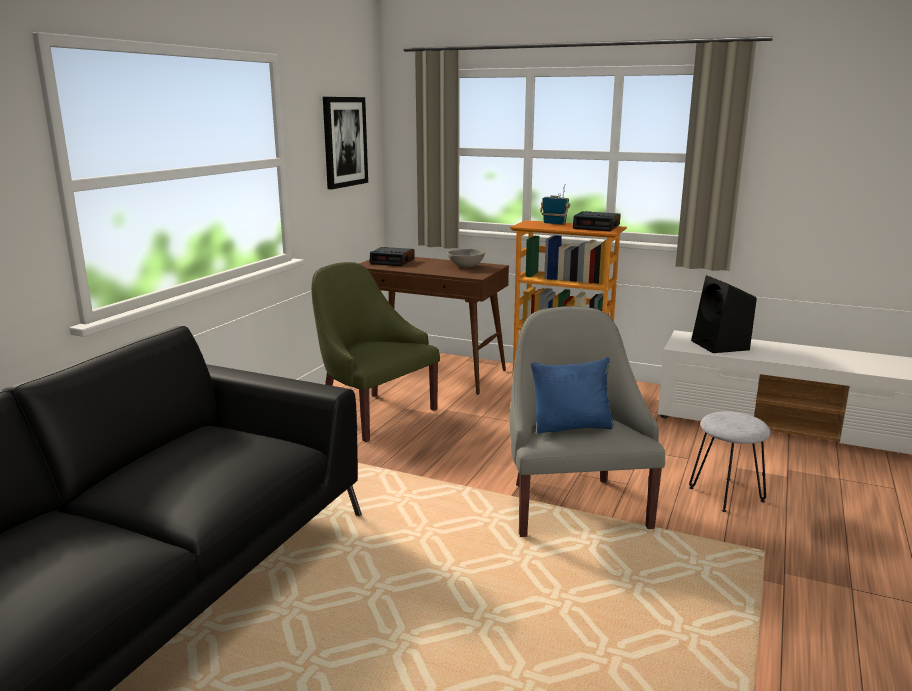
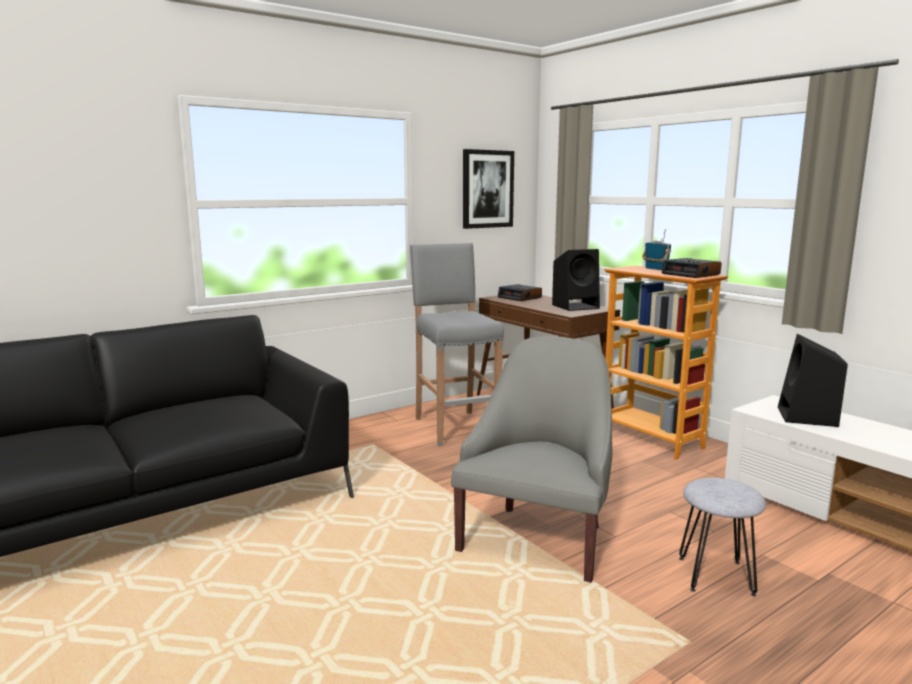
camera: 30 degrees right, 5 degrees down
green armchair [311,262,440,442] -> grey stool [410,243,504,446]
grey bowl [447,249,485,267] -> black speaker [552,249,600,311]
blue pillow [531,357,614,434] -> none

